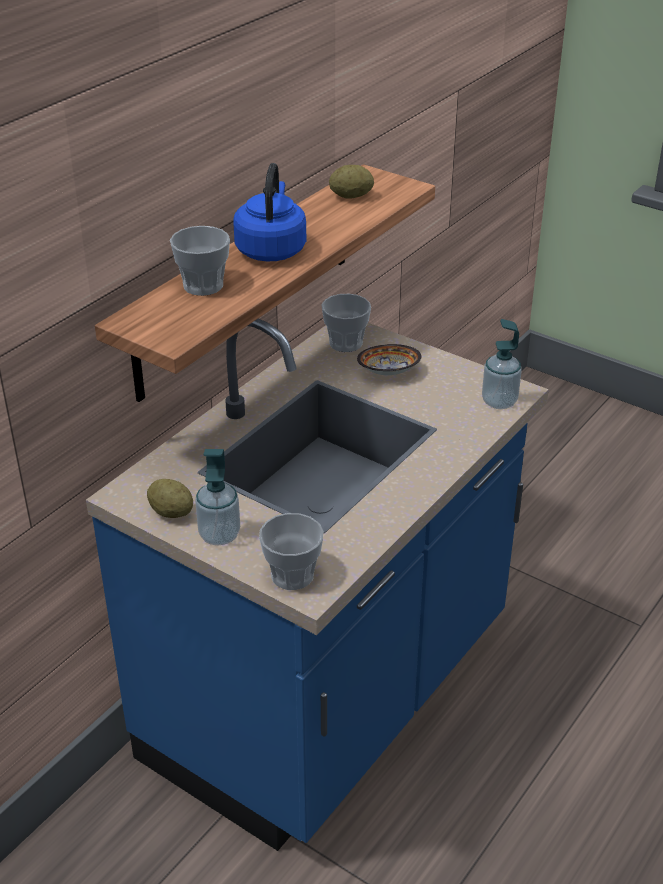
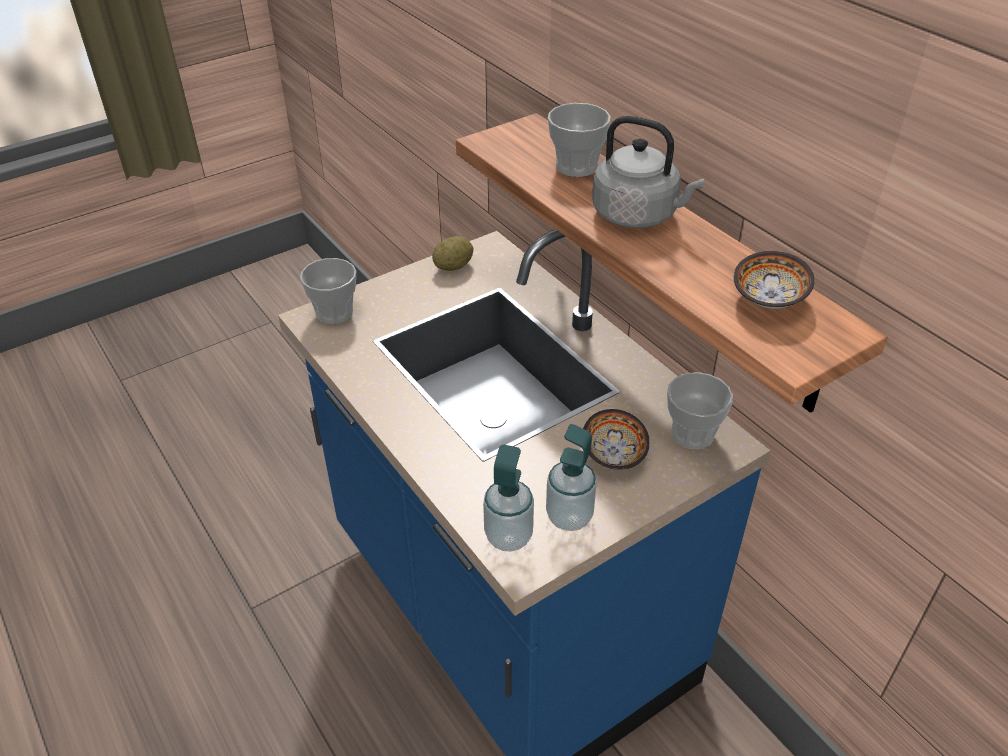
camera: 110 degrees right, 5 degrees up
soap dispenser [195,449,240,545] -> soap dispenser moved to [546,424,597,531]
blue kettle [233,163,306,261] -> grey kettle [592,116,704,228]
potato [329,165,374,199] -> bowl [734,251,815,309]

